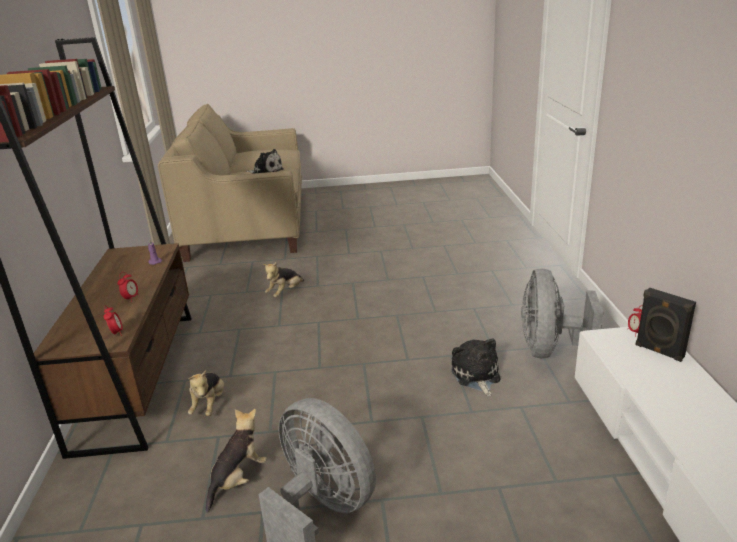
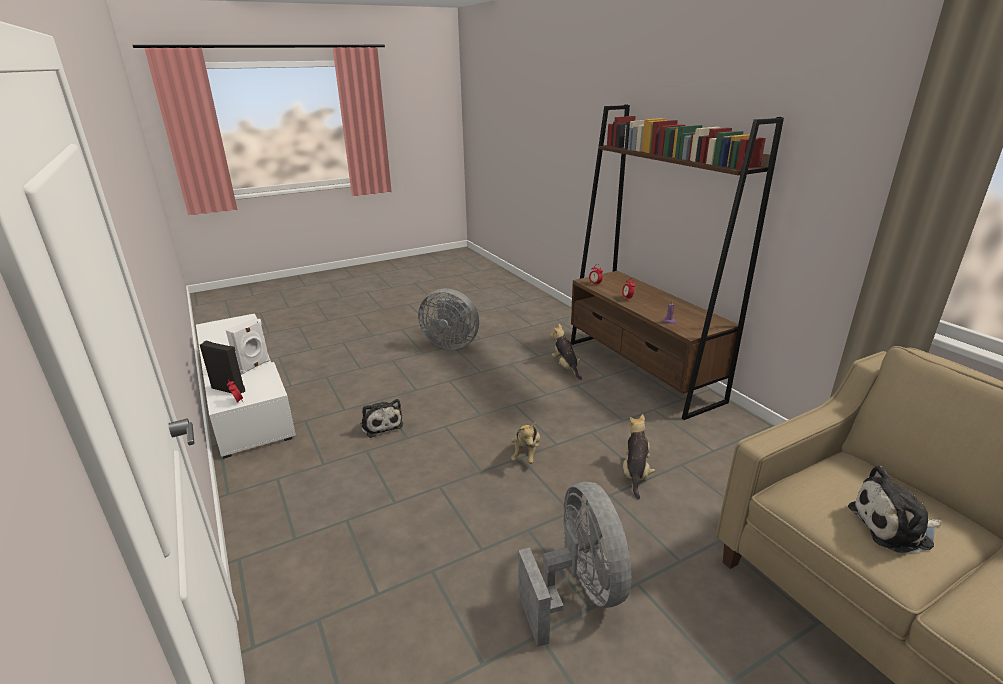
camera: 155 degrees right, 0 degrees up
plush toy [206,409,267,513] -> plush toy moved to [510,422,540,464]
grey fan [521,269,603,358] -> grey fan moved to [519,482,631,647]
none -> white speaker [226,318,270,375]

